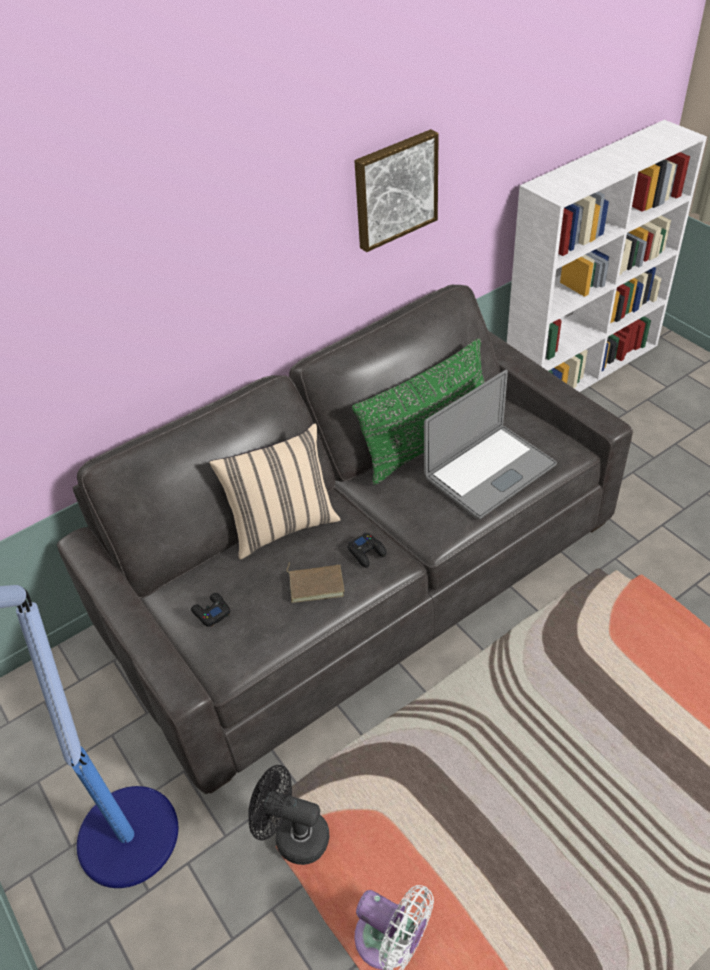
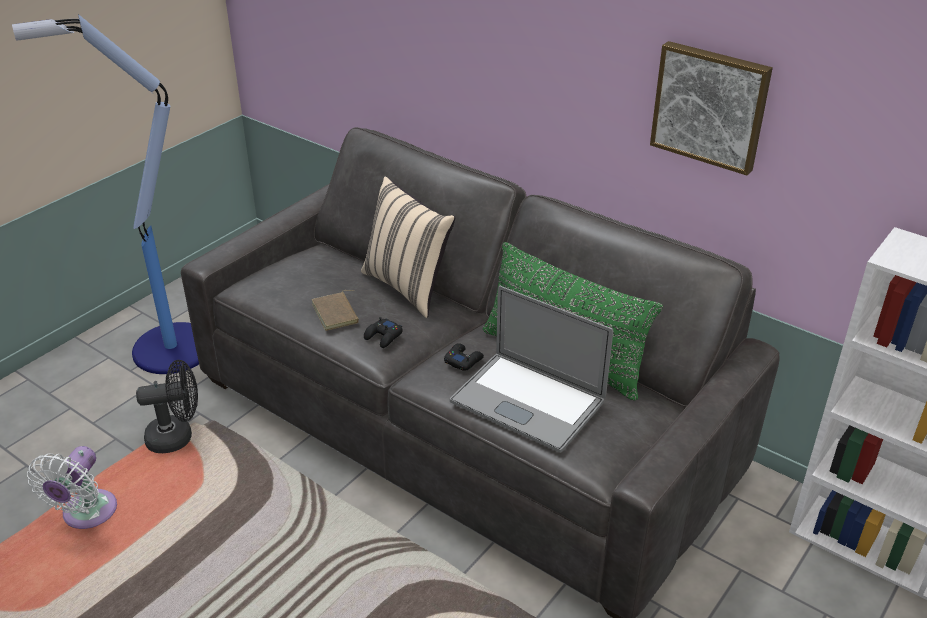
camera: 70 degrees right, 10 degrees down
black game controller [191,593,230,627] -> black game controller moved to [444,343,484,371]
black fan [248,765,330,865] -> black fan turned 75 degrees clockwise [136,360,198,453]

